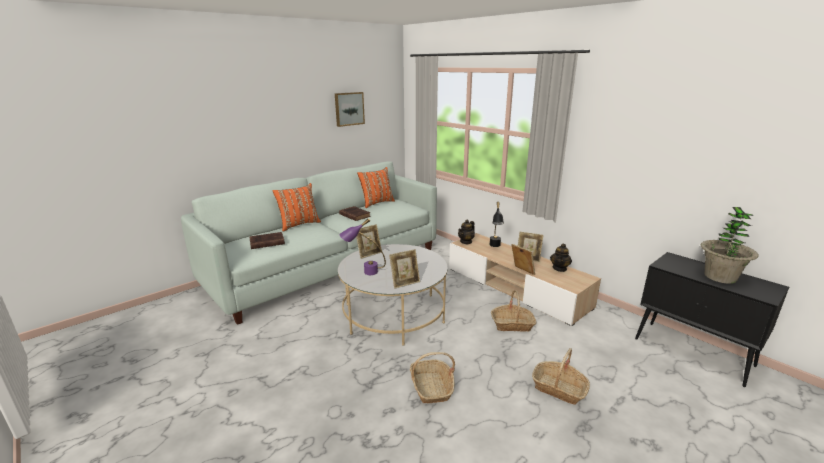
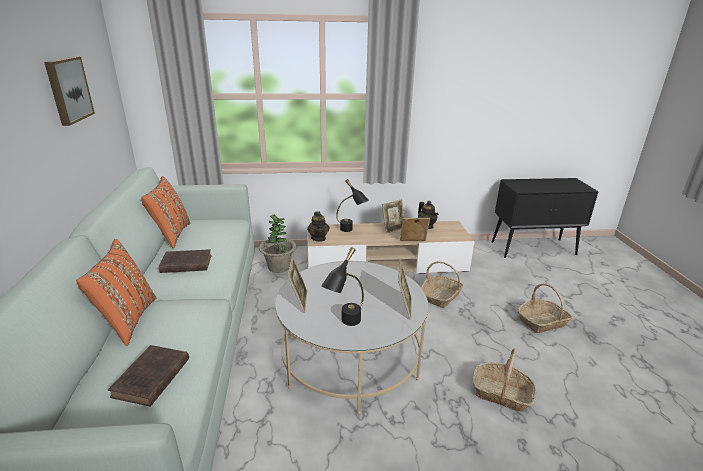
camera: 55 degrees left, 5 degrees up
purple table lamp [339,218,386,275] -> black table lamp [321,247,364,326]
potted plant [701,207,759,284] -> potted plant moved to [259,215,296,273]

